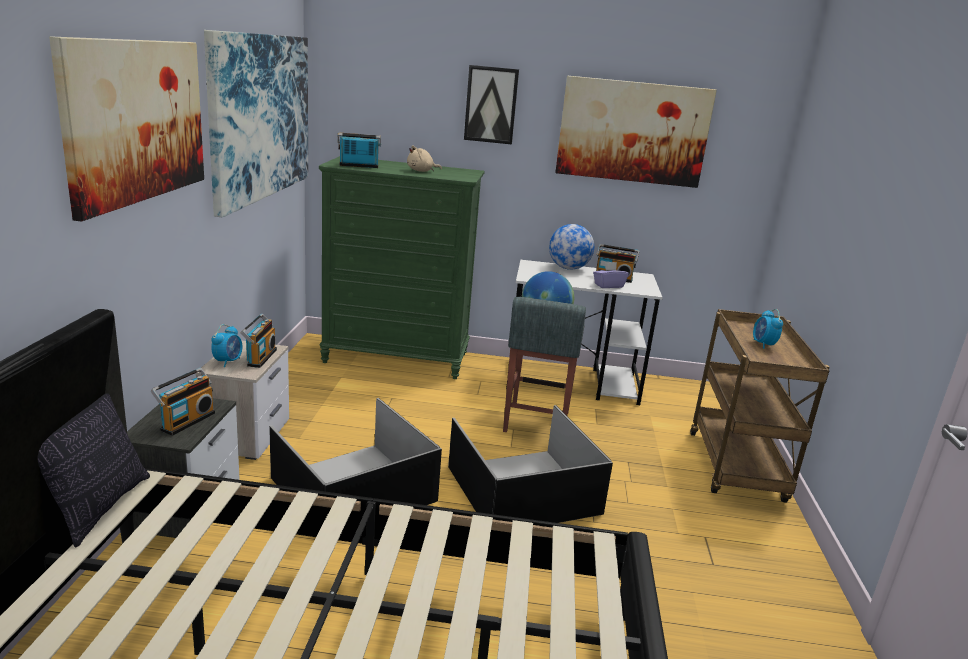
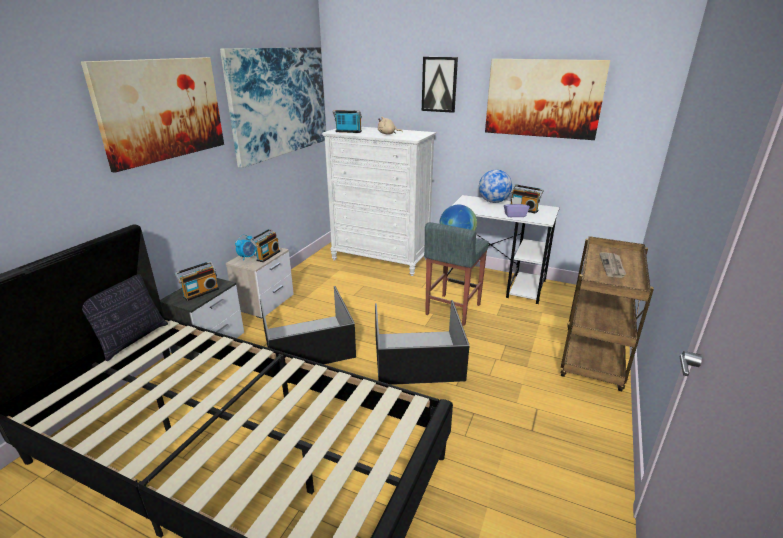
camera: 20 degrees right, 5 degrees up
green dresser [319,156,485,379] -> white dresser [322,127,436,276]
alarm clock [753,309,783,349] -> newspaper [599,253,626,278]

